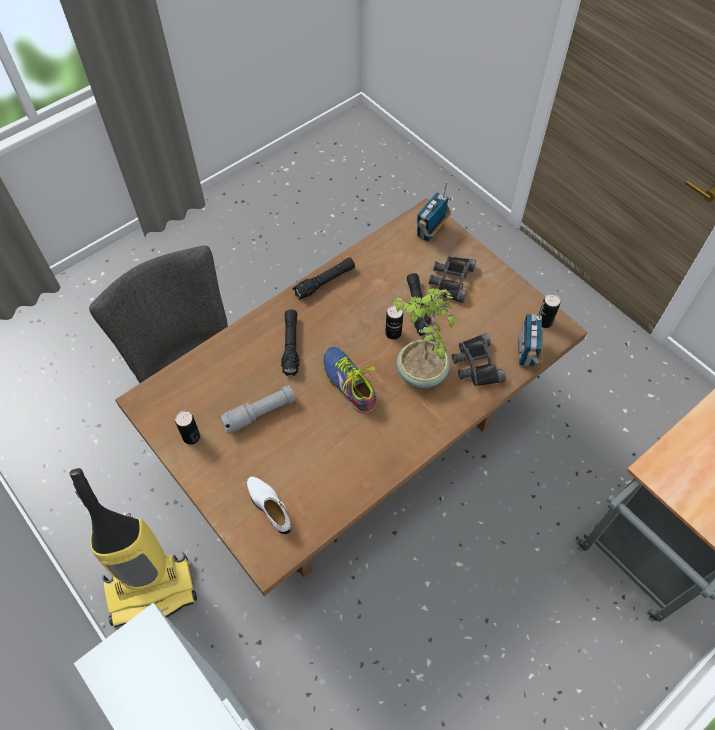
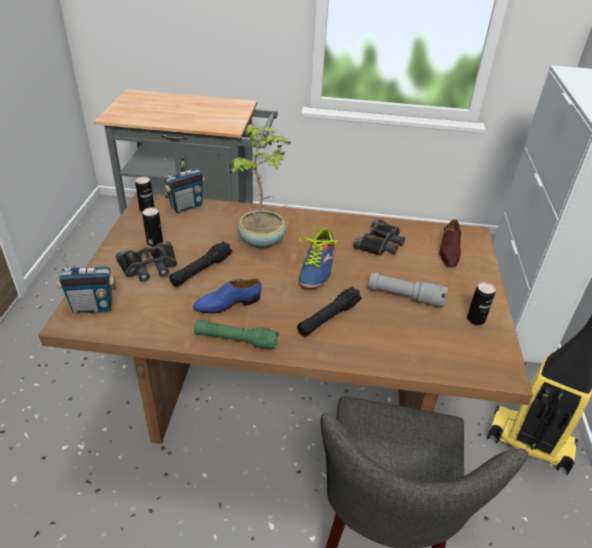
camera: 135 degrees left, 20 degrees down
white shoe [247,477,291,534] -> brown shoe [439,219,461,267]
black flashlight [293,257,355,300] -> green flashlight [194,320,279,349]
can [385,305,403,340] -> can moved to [142,207,163,247]
black binoculars [452,333,506,386] -> black binoculars moved to [353,218,405,256]
none -> blue shoe [193,279,262,313]

